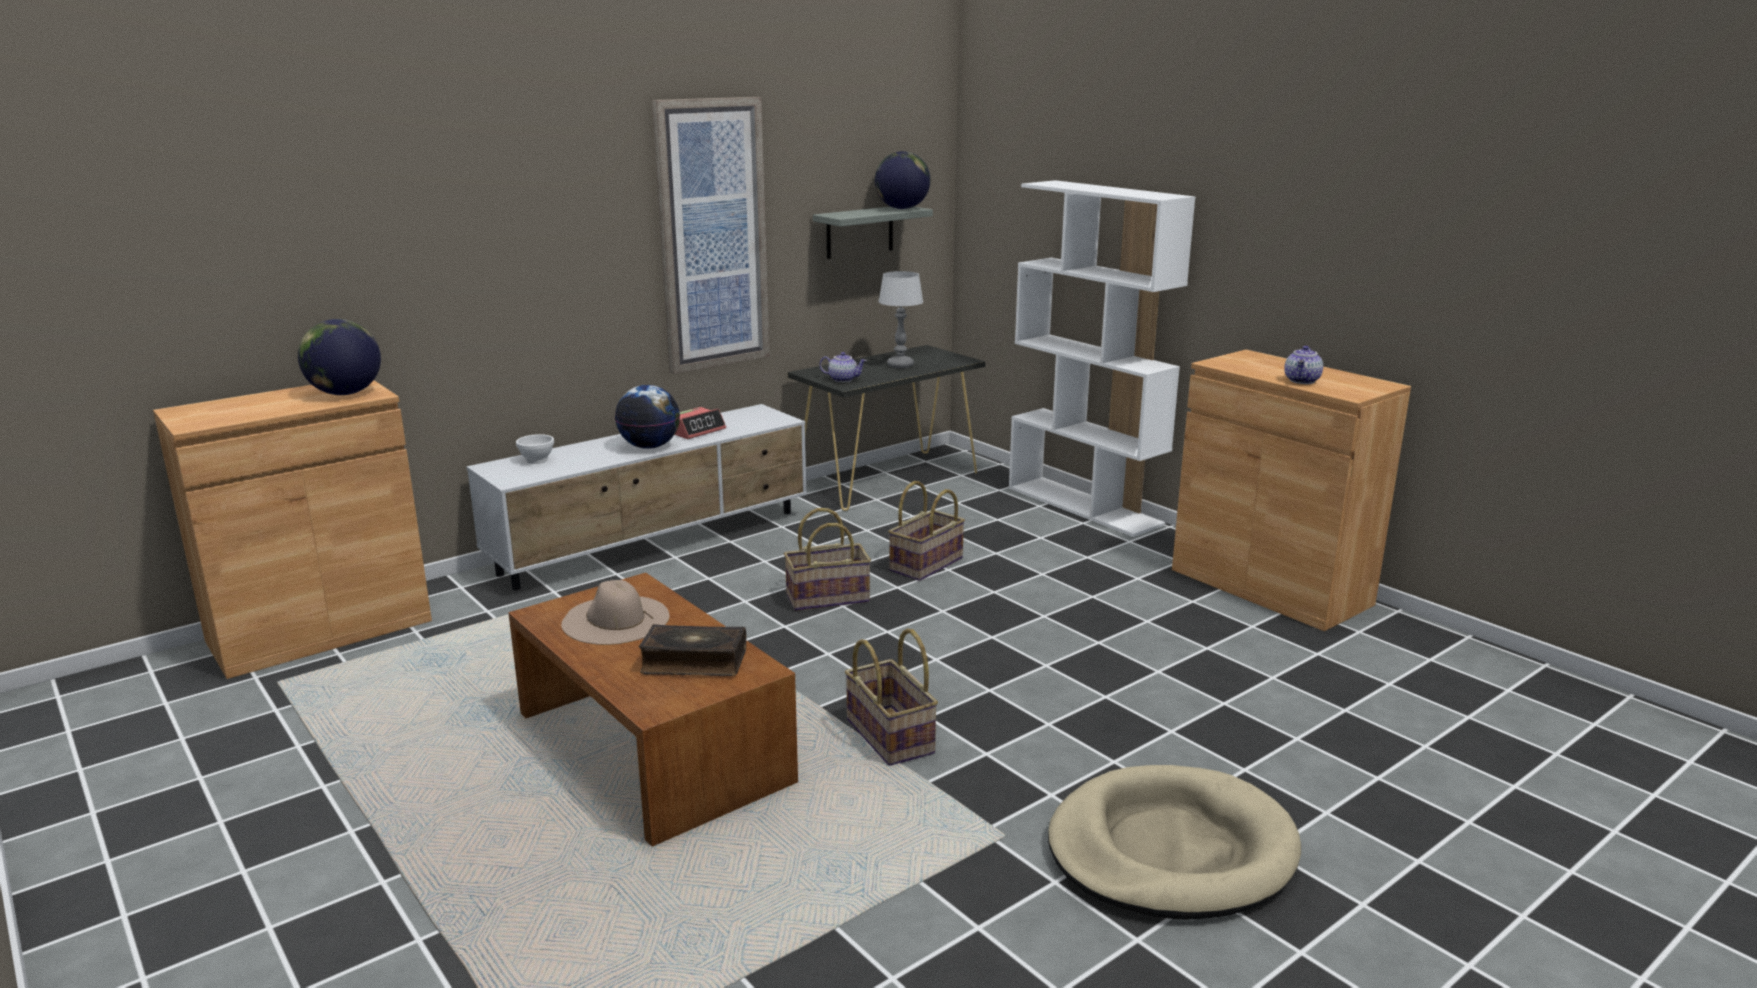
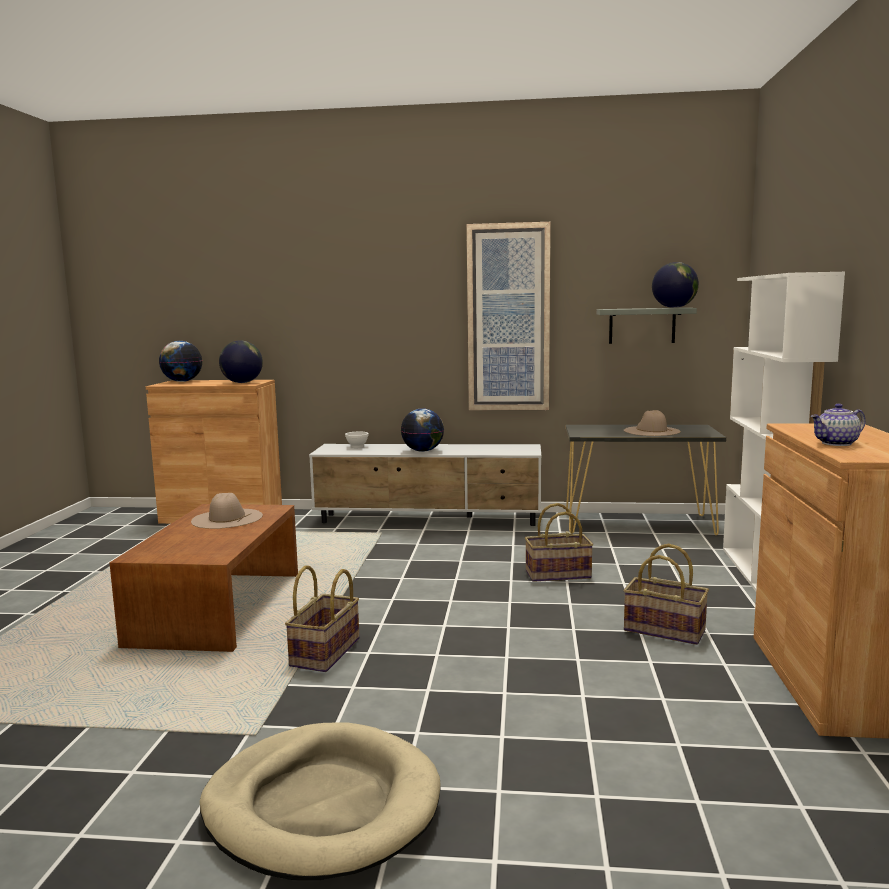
camera: 45 degrees right, 10 degrees down
book [639,624,746,676] -> none
alarm clock [675,407,726,439] -> none
basket [784,508,871,611] -> basket moved to [624,544,709,645]
teapot [820,352,867,382] -> none
table lamp [878,271,923,368] -> beige hat [623,410,681,436]
none -> globe [159,341,202,382]

